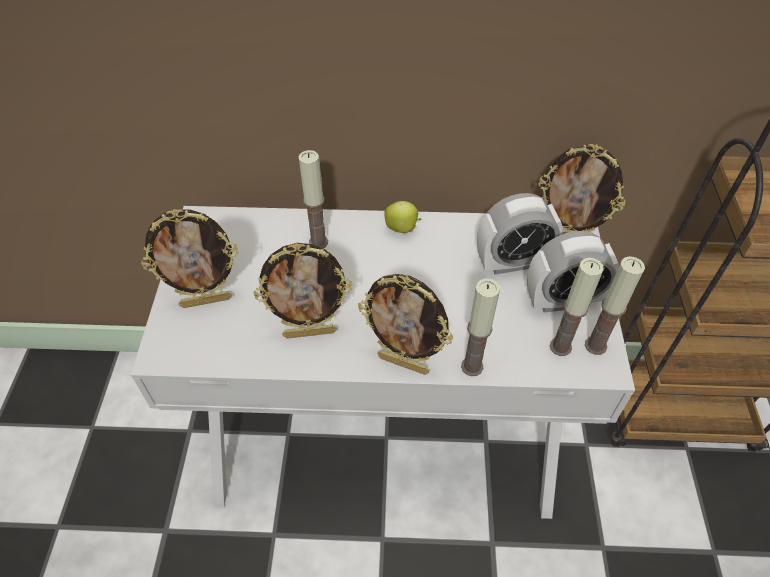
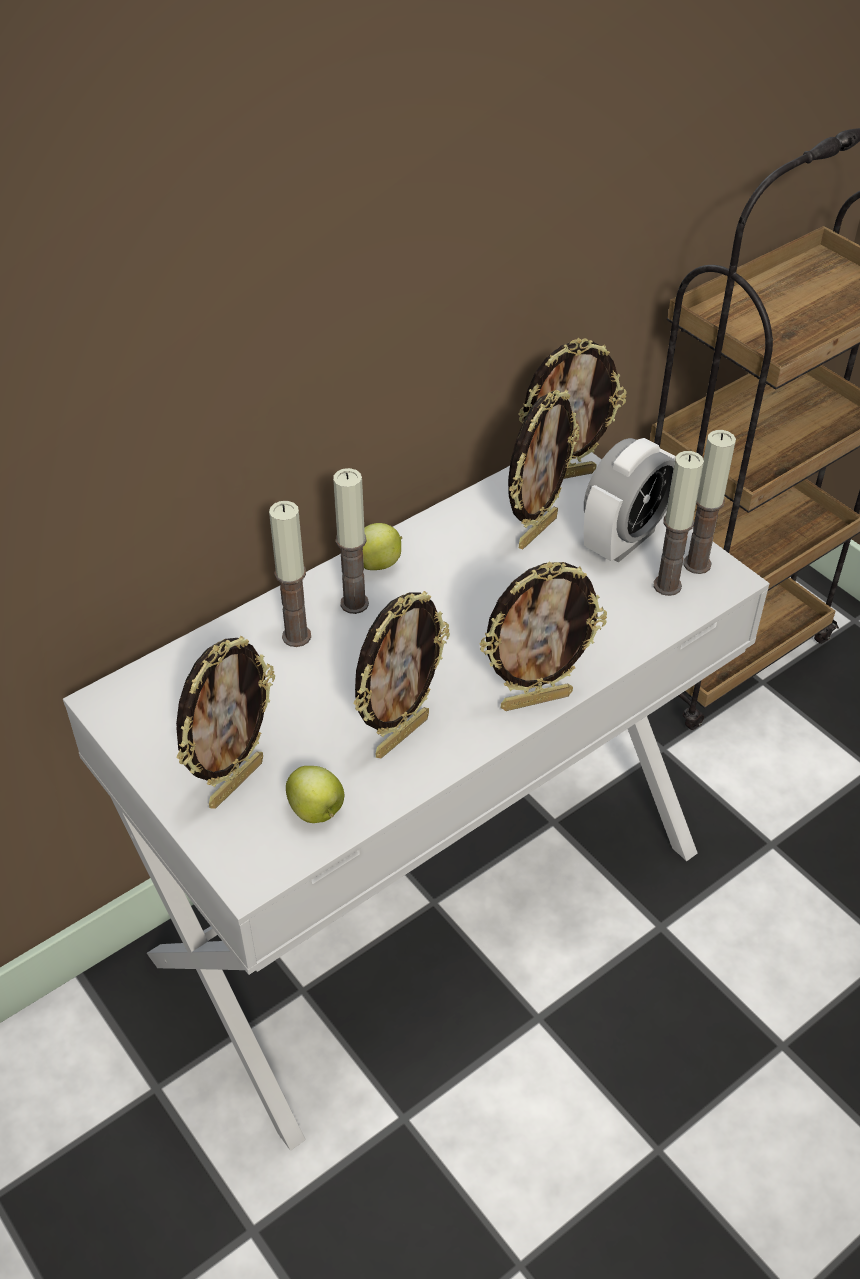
camera: 40 degrees left, 5 degrees down
candle [461,278,500,376] -> candle moved to [333,468,369,614]
alarm clock [477,193,563,274] -> picture frame [508,389,579,549]
none -> apple [286,766,344,823]

